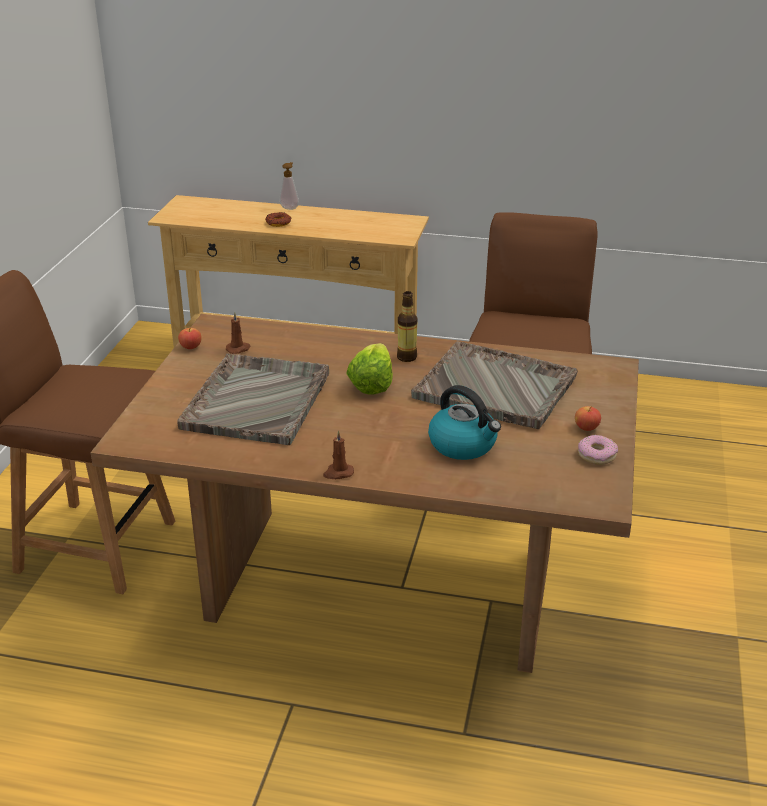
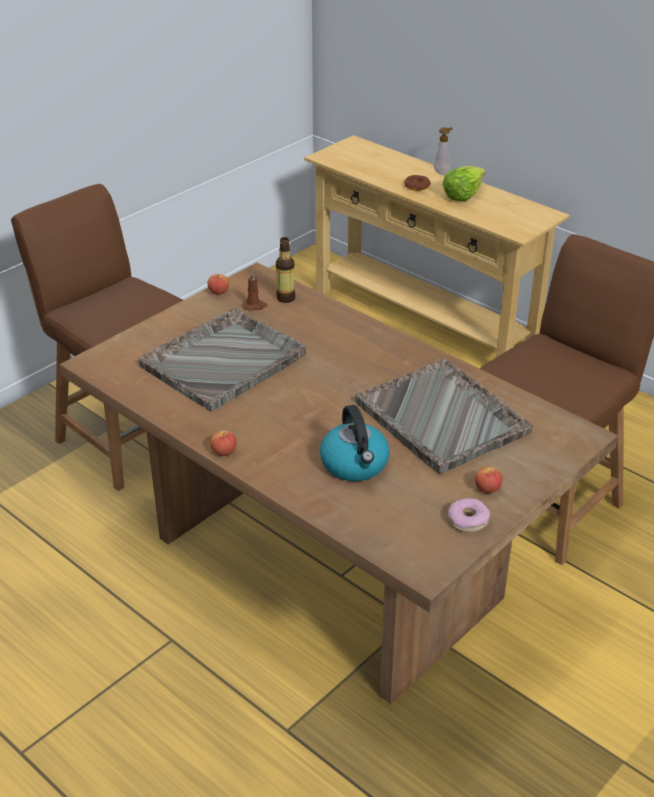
camera: 30 degrees right, 5 degrees up
brown candle [323,431,354,479] -> apple [210,430,237,456]
lettuce [346,343,393,395] -> lettuce moved to [443,166,485,201]
bottle [397,291,418,362] -> bottle moved to [276,237,295,303]

